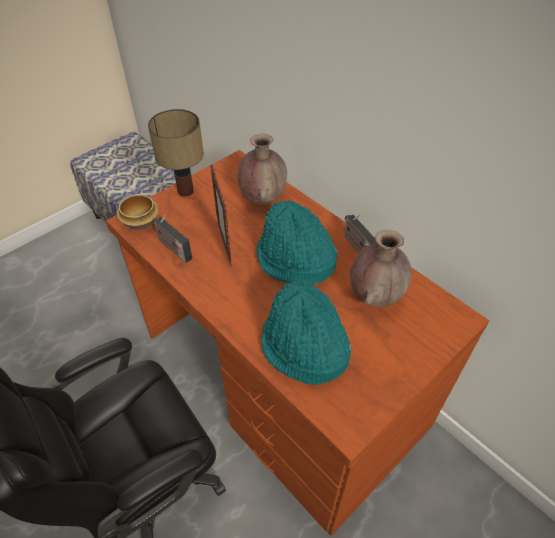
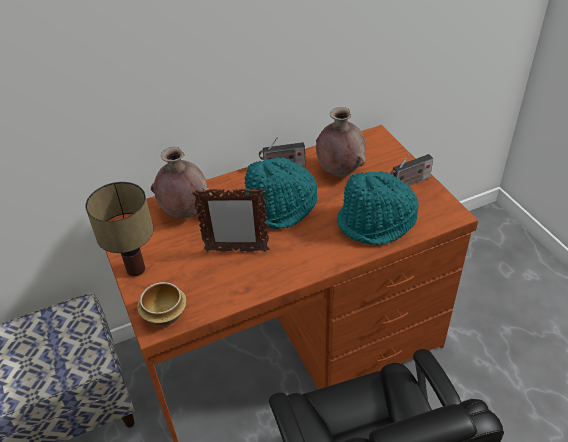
camera: 70 degrees left, 5 degrees down
radio [154,215,192,263] -> radio moved to [390,153,433,186]

